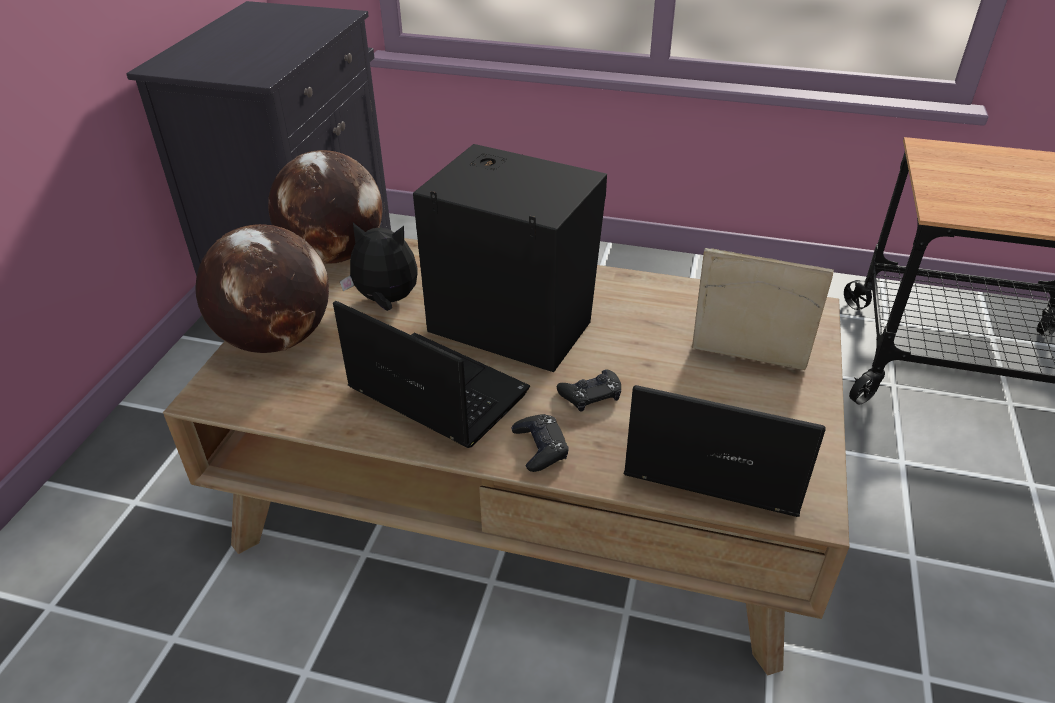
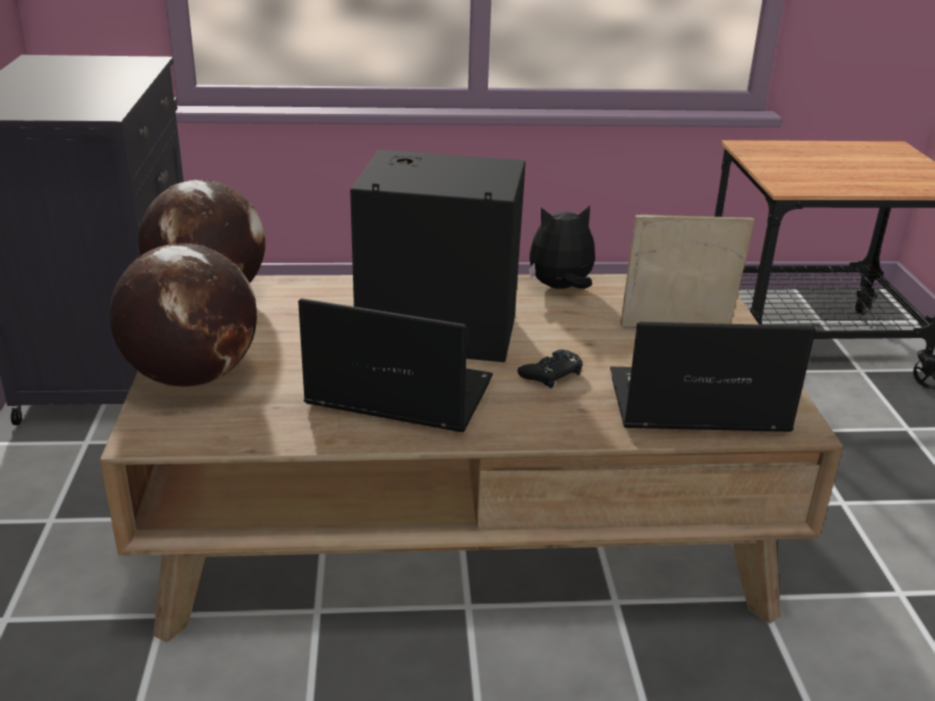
camera: 20 degrees left, 10 degrees down
plush toy [339,223,417,311] -> plush toy moved to [529,206,595,289]
black game controller [511,414,569,472] -> none

